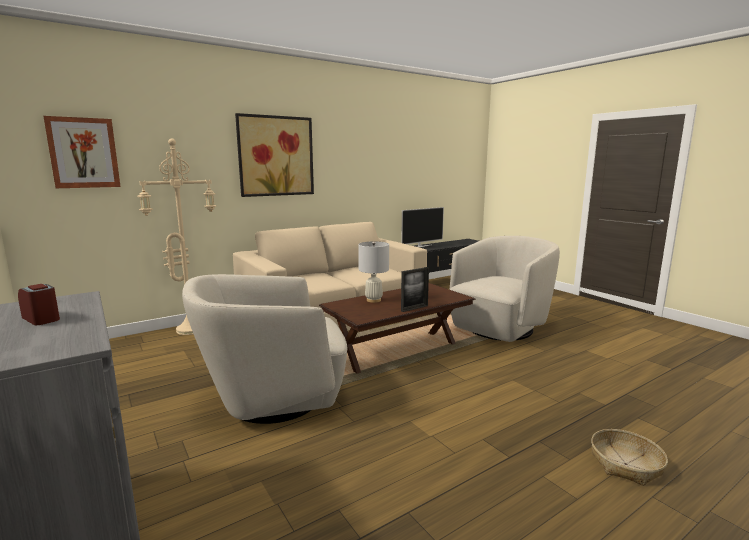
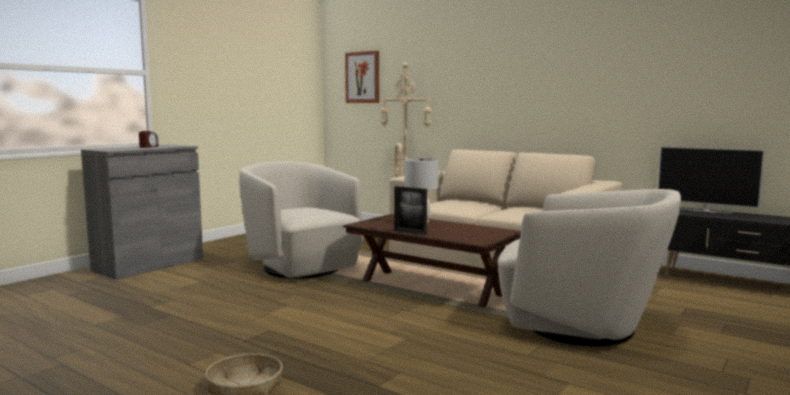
camera: 70 degrees right, 5 degrees down
picture [235,113,314,197] -> none

